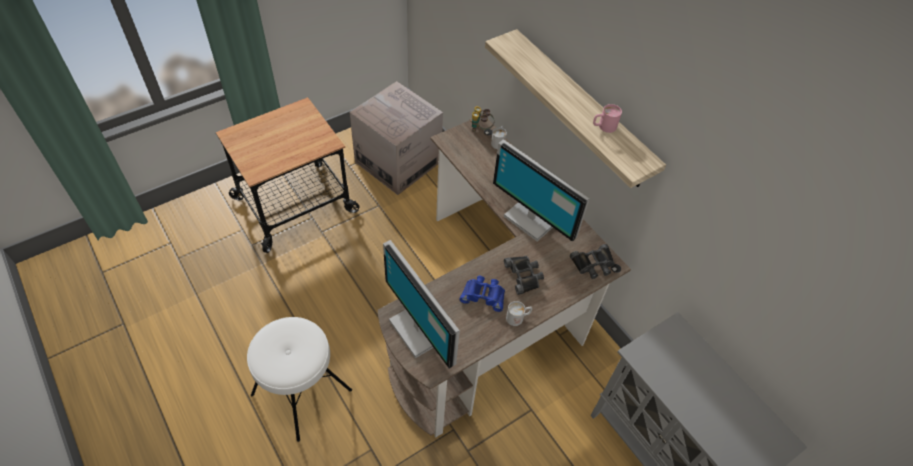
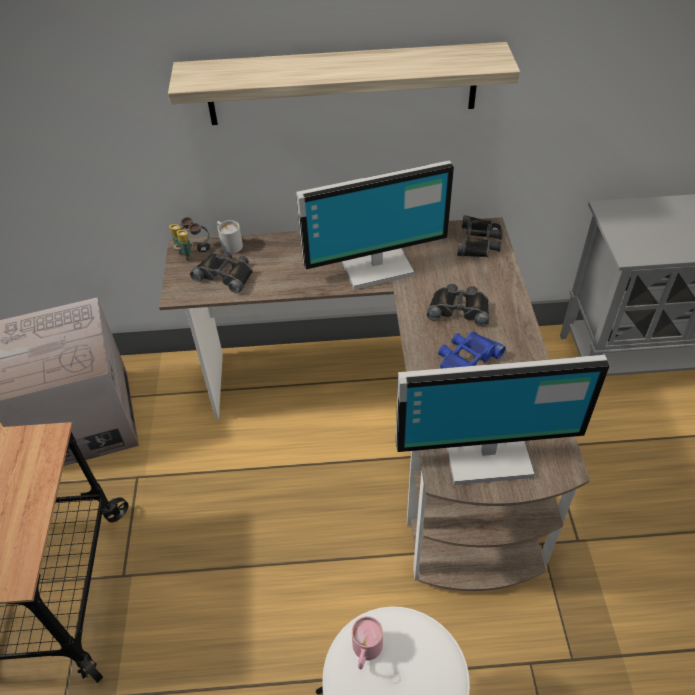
camera: 55 degrees left, 5 degrees down
white mug [506,301,532,326] -> none
pink mug [593,104,622,133] -> pink mug moved to [352,616,383,670]
none -> black binoculars [190,251,253,294]

